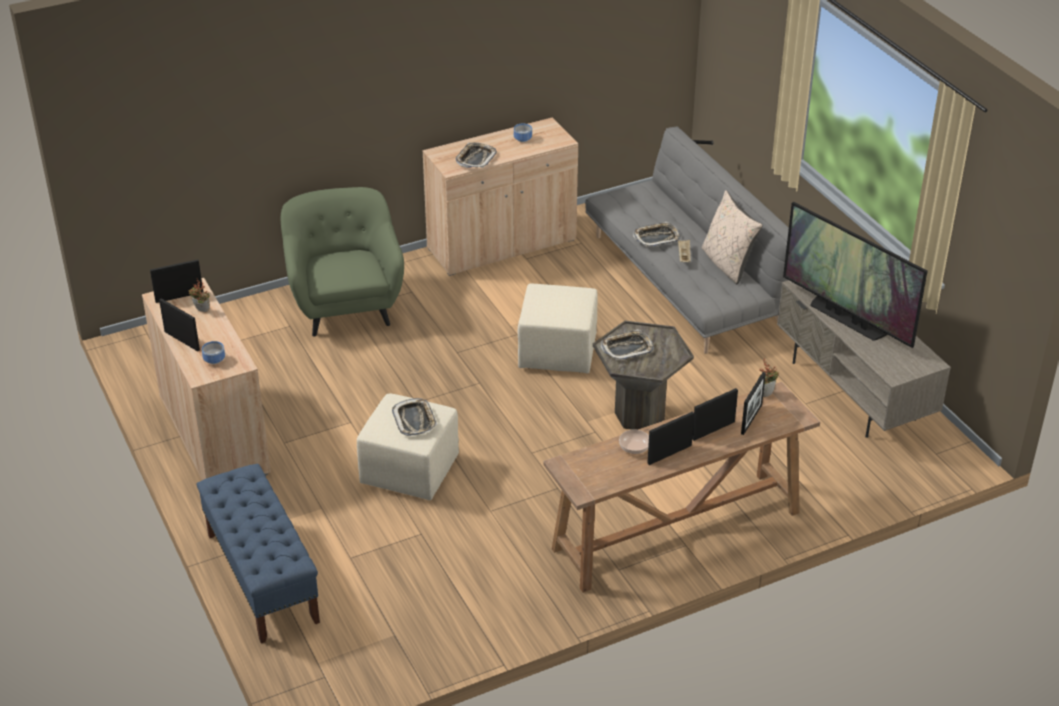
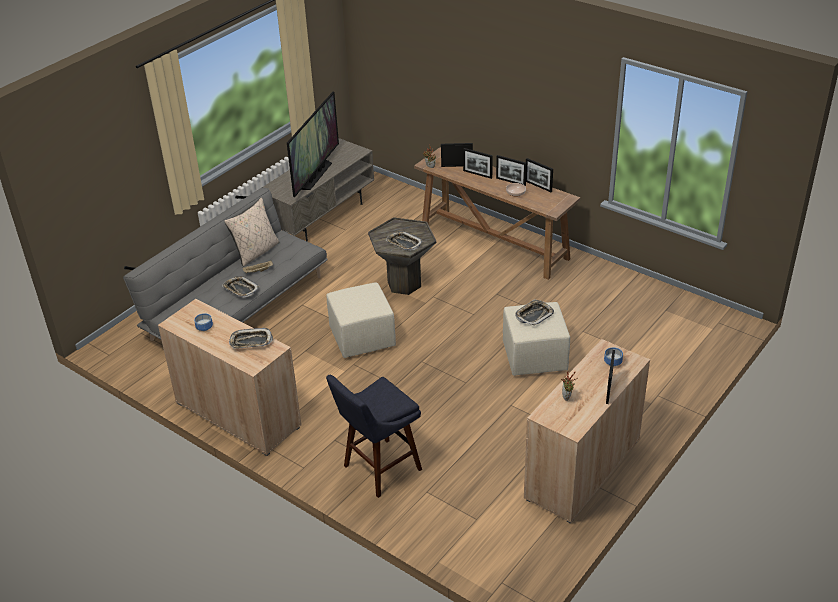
camera: 115 degrees left, 0 degrees up
picture frame [150,259,203,303] -> picture frame moved to [526,158,553,192]
blue bench [197,464,320,644] -> none
green armchair [281,187,404,337] -> blue stool [326,375,422,498]

